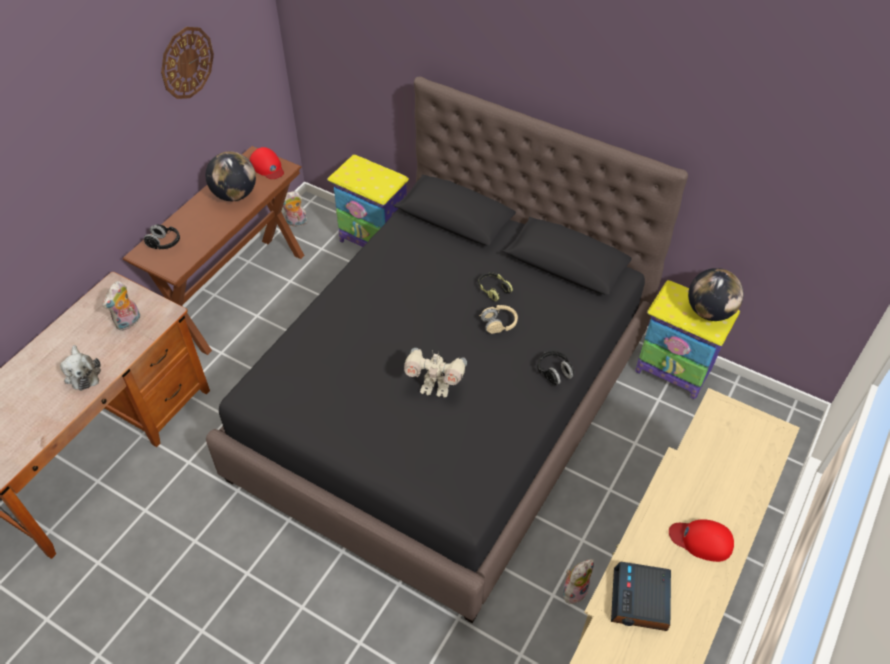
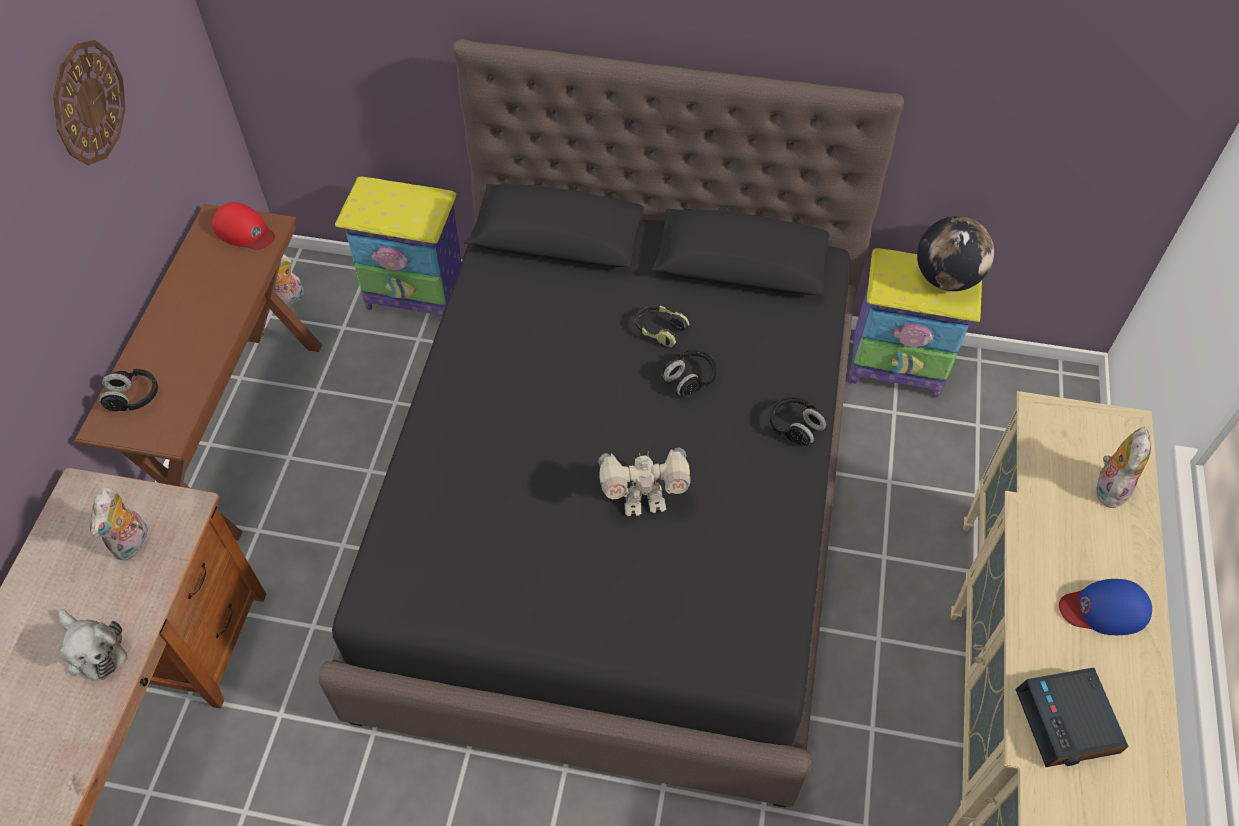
camera: 20 degrees left, 5 degrees up
globe [206,151,256,201] -> none
beige headphones [479,305,518,333] -> black headphones [660,350,717,396]
plush toy [563,559,594,604] -> plush toy moved to [1096,427,1151,508]
red cap [669,519,734,562] -> blue cap [1059,579,1152,635]

